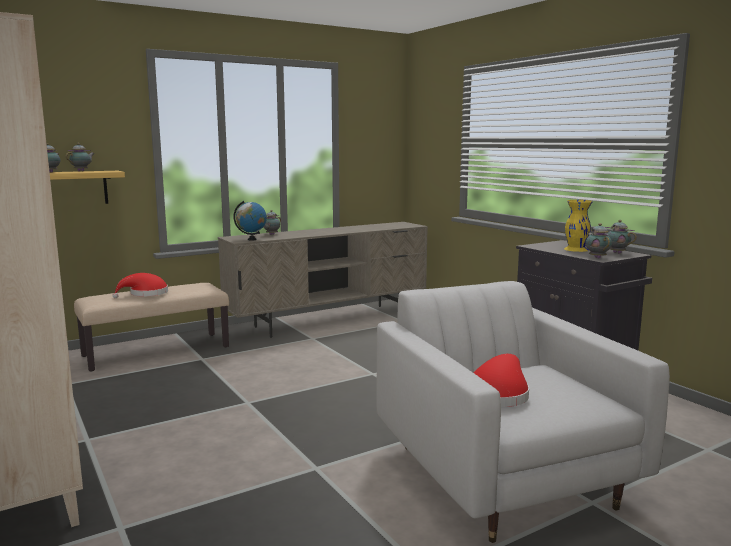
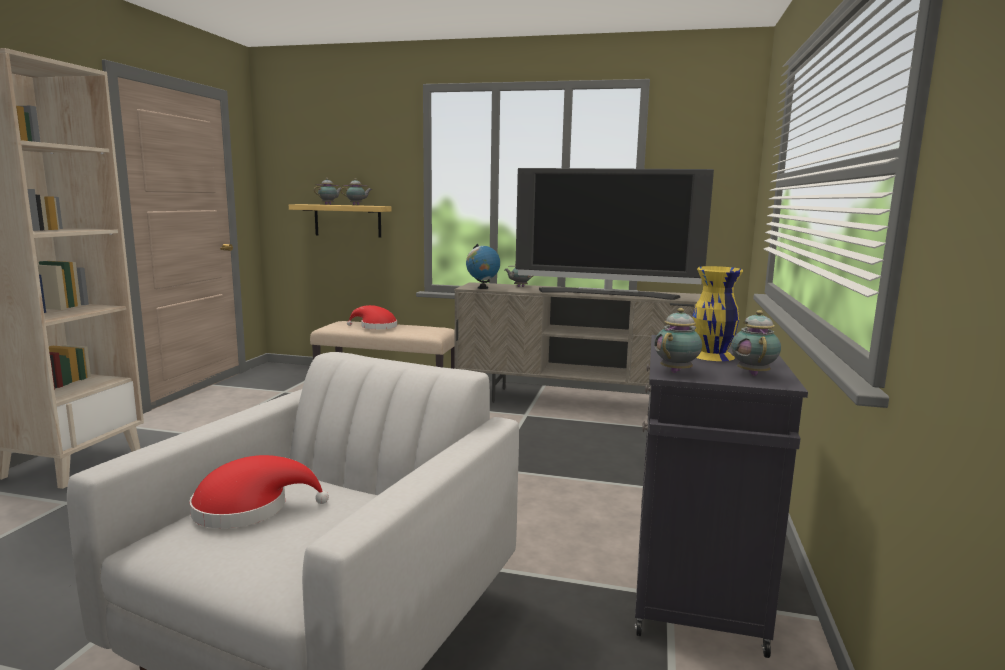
camera: 45 degrees right, 0 degrees up
none -> television [515,168,714,300]

